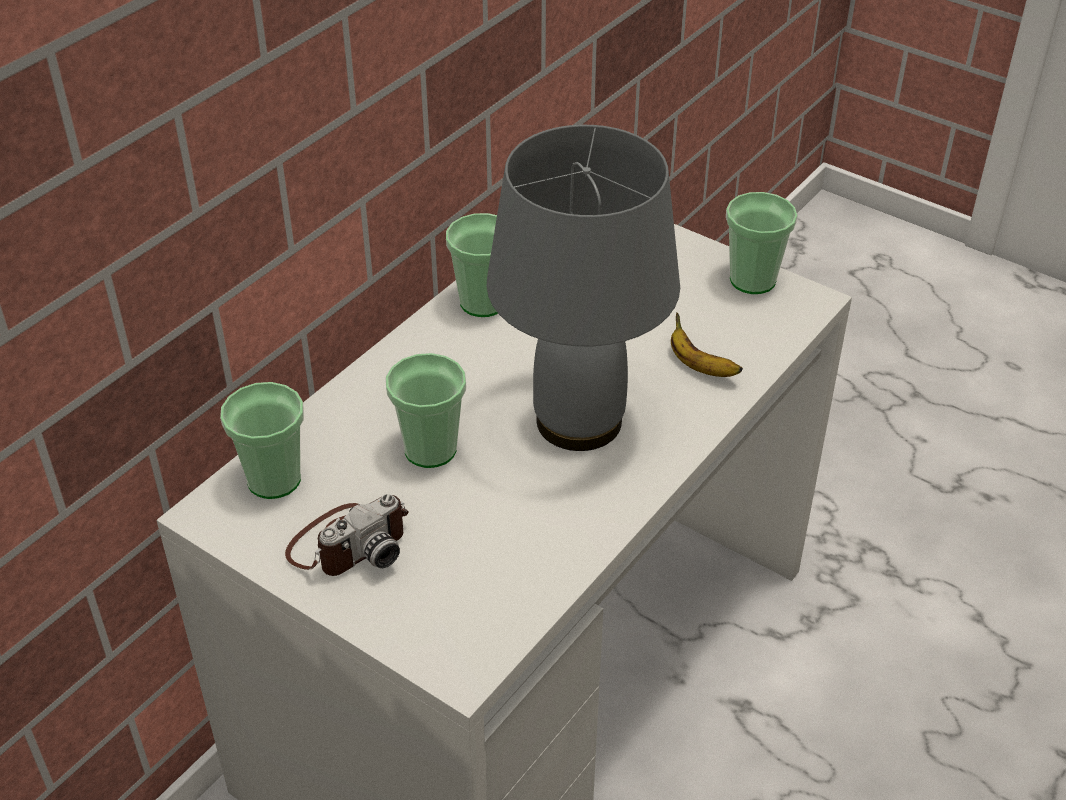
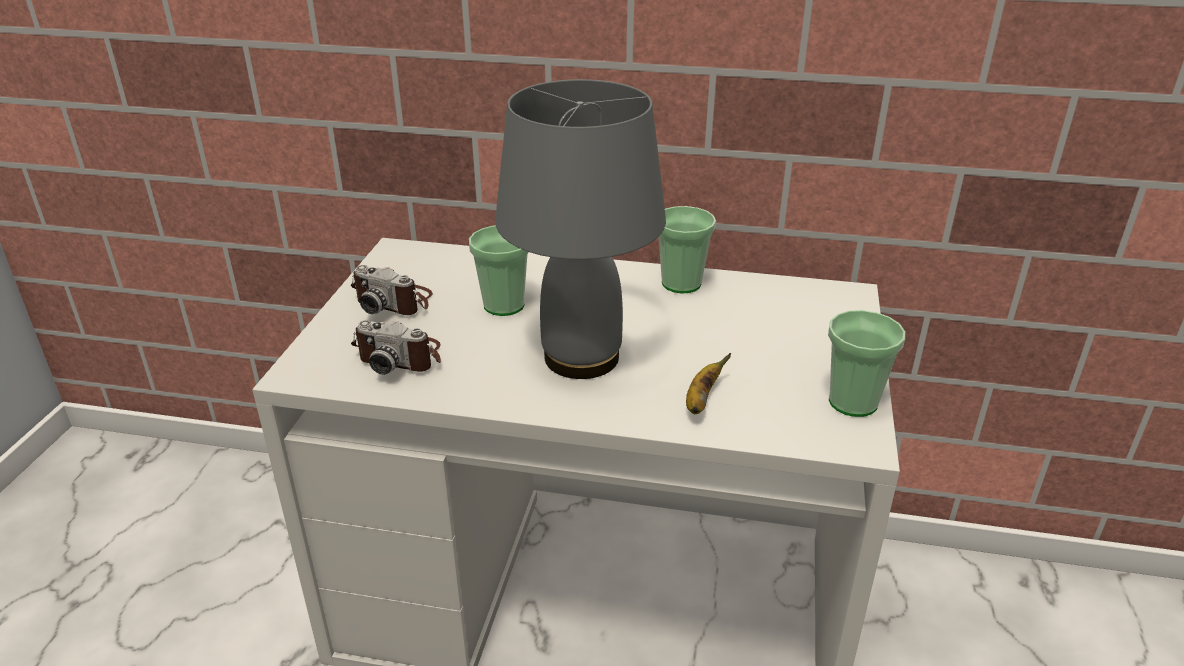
camera: 65 degrees right, 10 degrees down
cup [220,382,304,499] -> none
none -> camera [351,320,441,375]

